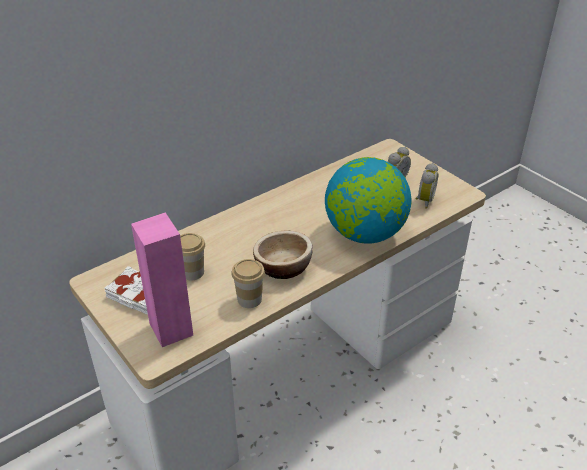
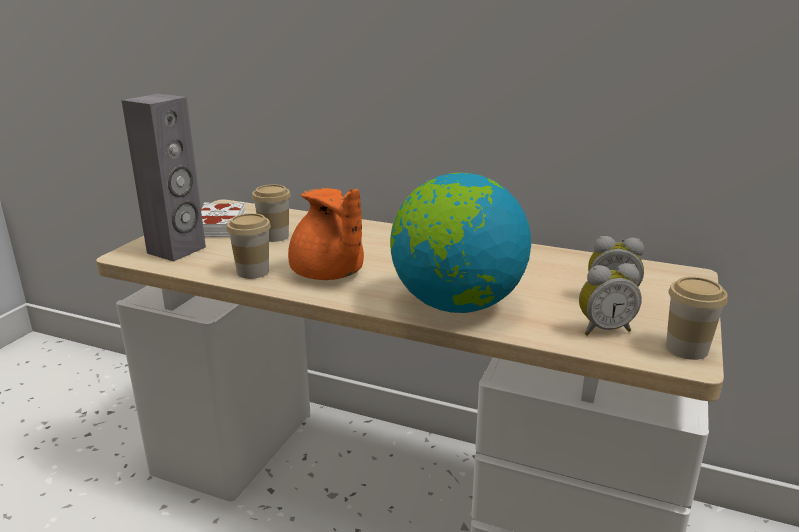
camera: 60 degrees right, 15 degrees down
pink speaker [131,212,193,347] -> grey speaker [121,94,206,261]
bowl [253,231,313,279] -> orange teapot [288,188,364,280]
none -> cup [666,277,728,360]

